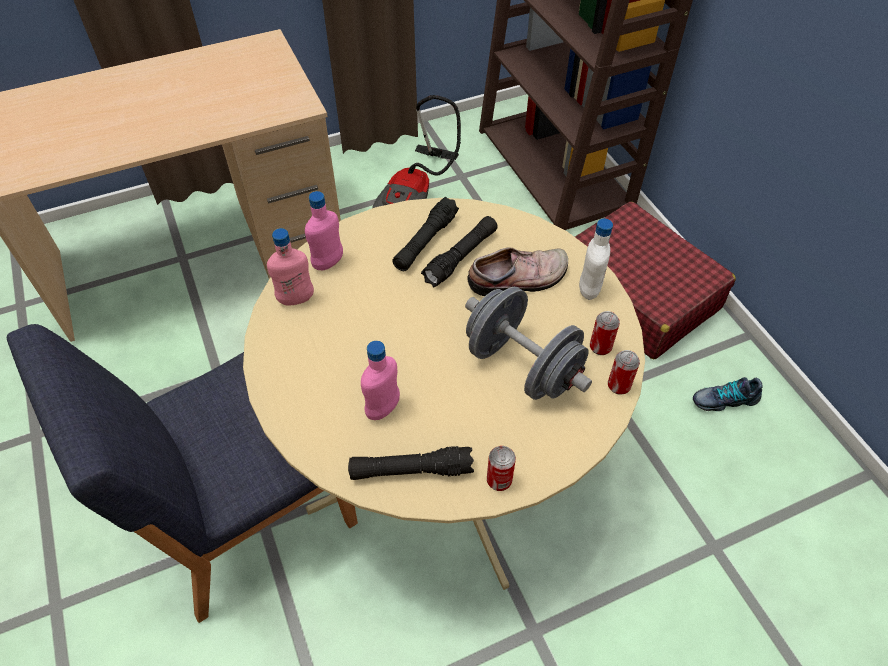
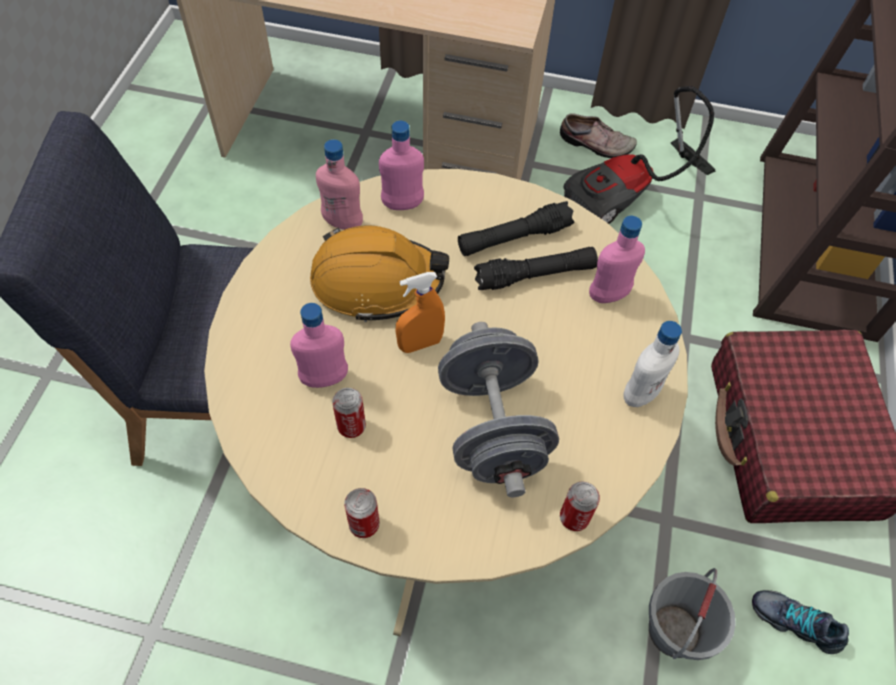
camera: 35 degrees right, 5 degrees up
black flashlight [348,446,474,480] -> none
shoe [467,247,568,296] -> shoe moved to [560,113,637,158]
can [590,311,620,355] -> can moved to [332,388,366,438]
none -> orange hard hat [310,225,449,322]
none -> orange spray bottle [396,272,445,353]
none -> pink bottle [589,216,645,303]
none -> grey bucket [649,568,736,660]

